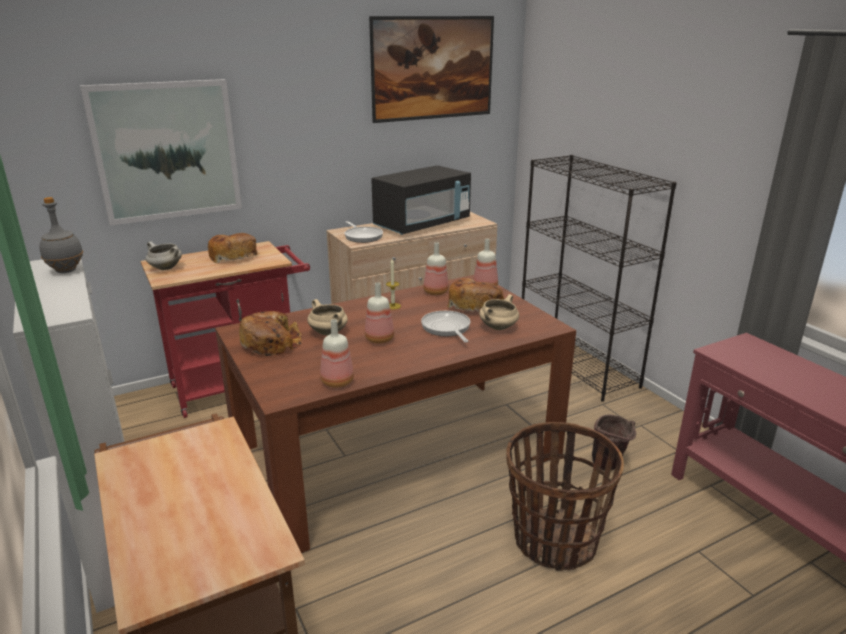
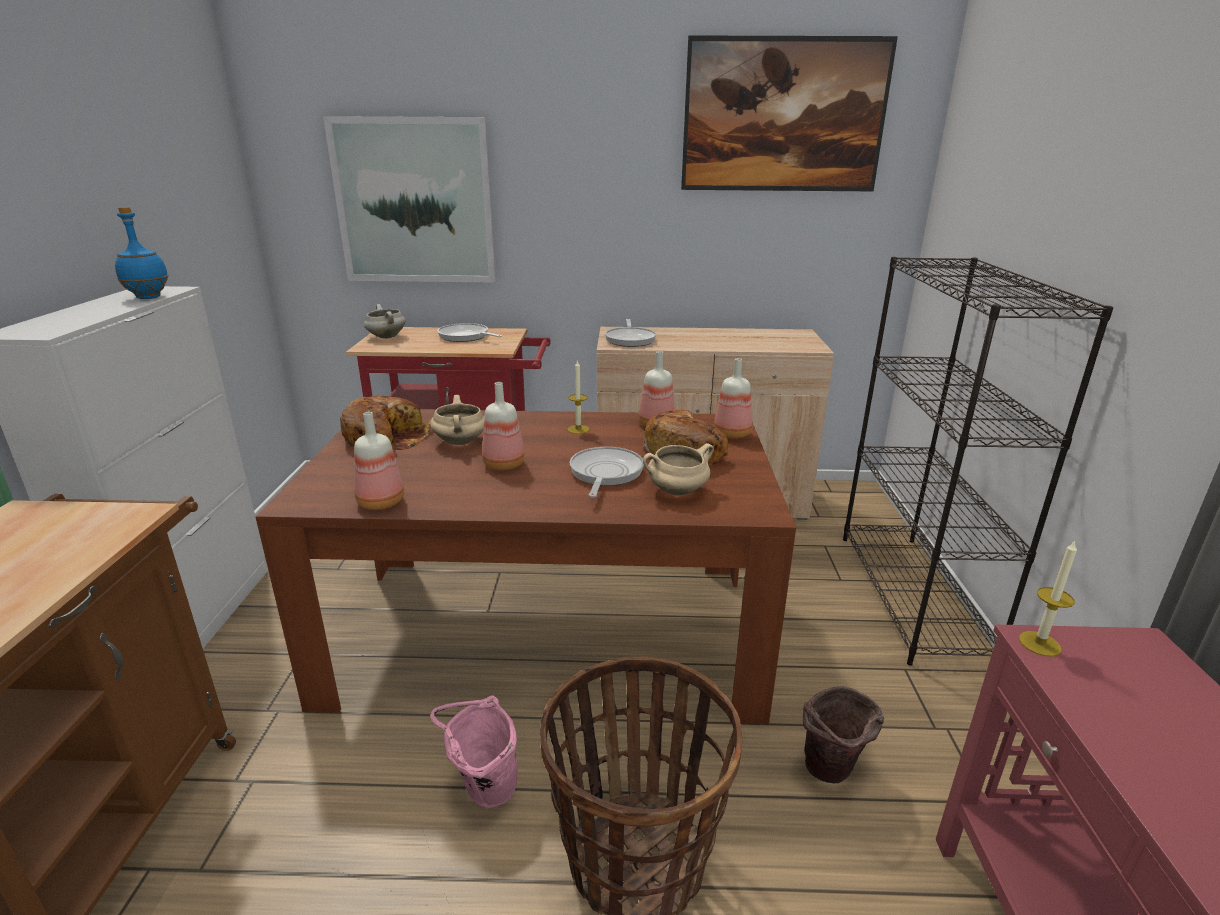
camera: 30 degrees right, 0 degrees up
grey bottle [39,197,83,273] -> blue bottle [115,207,169,299]
bread [208,233,257,263] -> frying pan [437,323,502,342]
black microwave [371,165,471,235] -> none
none -> pink bucket [430,695,518,808]
none -> candle [1019,541,1077,657]

